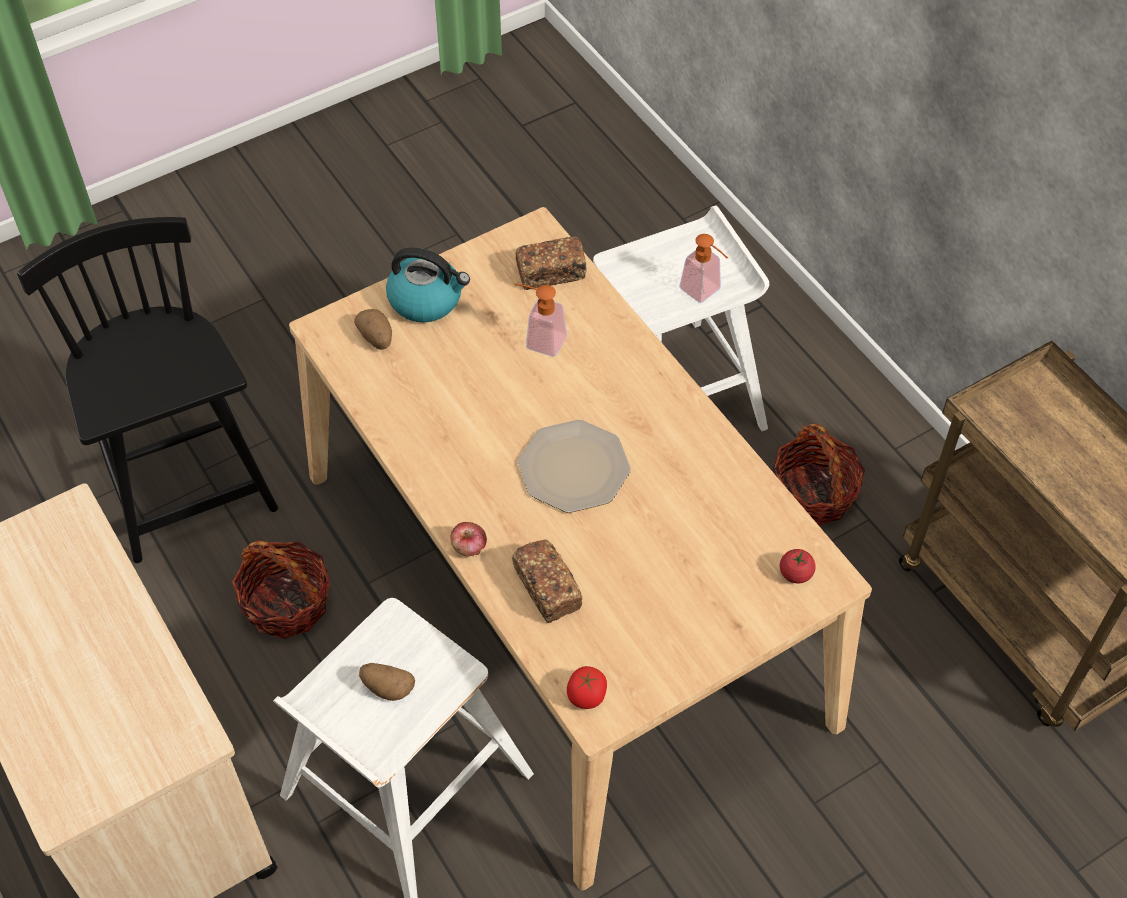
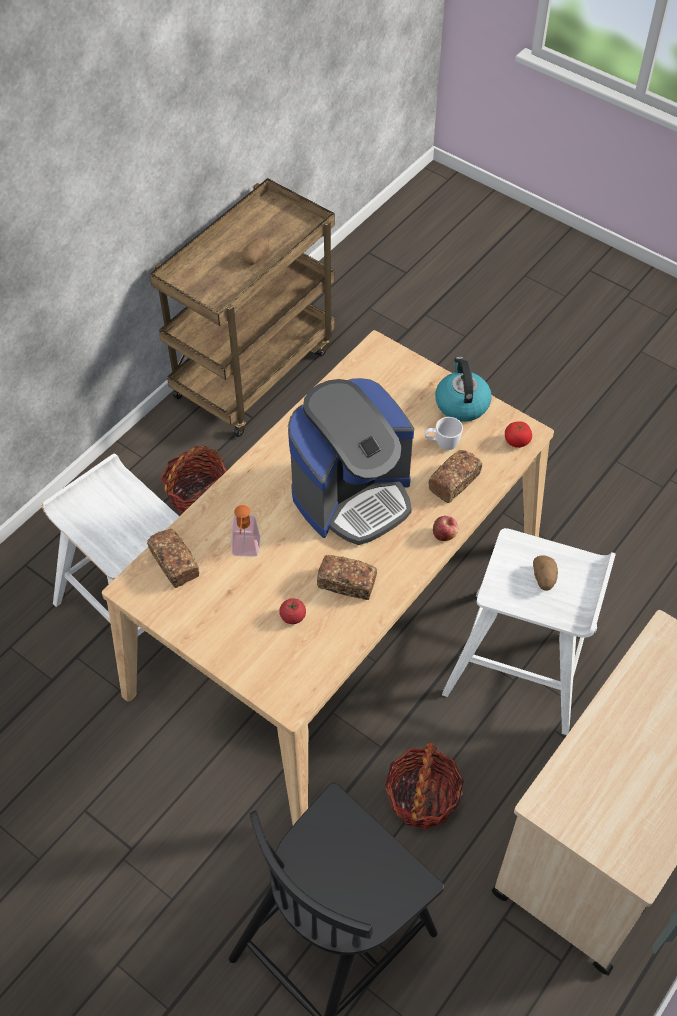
camera: 110 degrees left, 0 degrees up
potato [354,309,392,350] -> potato moved to [242,237,269,265]
kettle [386,248,470,322] -> kettle moved to [435,357,492,422]
plate [518,420,631,513] -> coffee machine [288,378,414,545]
soap dispenser [679,234,728,303] -> none
tomato [780,549,816,583] -> tomato moved to [279,598,306,624]
none -> bread [317,555,377,600]
none -> white mug [424,417,463,450]

